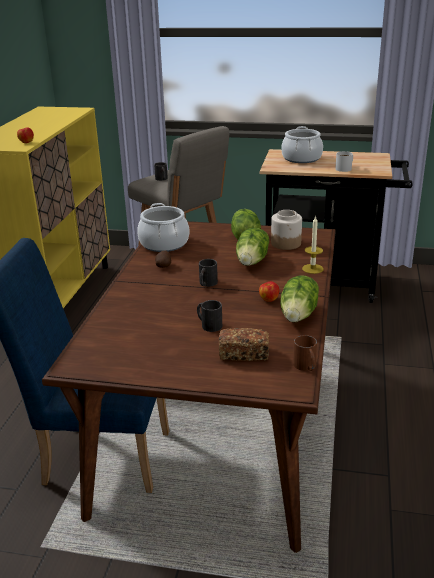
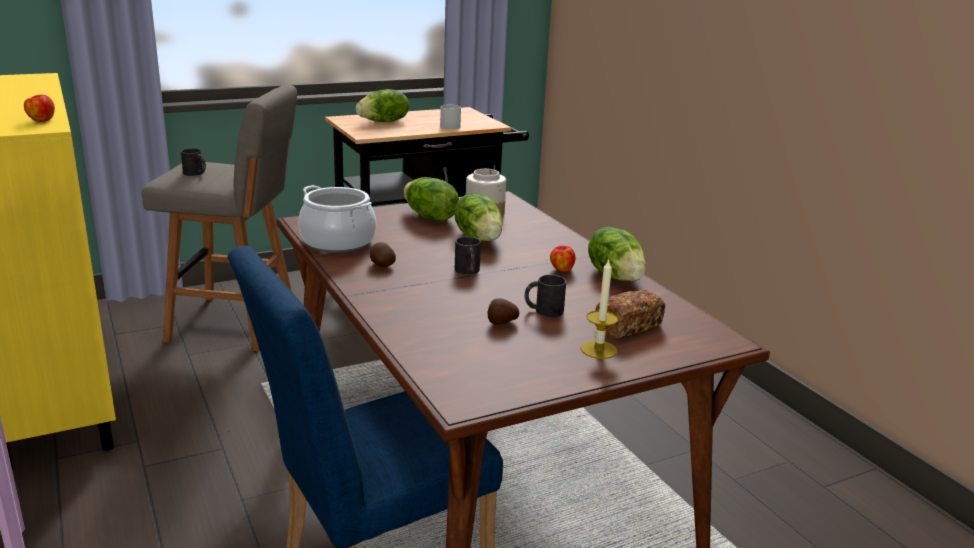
camera: 40 degrees left, 5 degrees down
cooking pot [281,126,323,163] -> lettuce [356,89,409,122]
brown mug [293,335,317,371] -> none
candle [302,215,323,274] -> candle moved to [580,258,618,359]
none -> potato [488,298,519,325]

